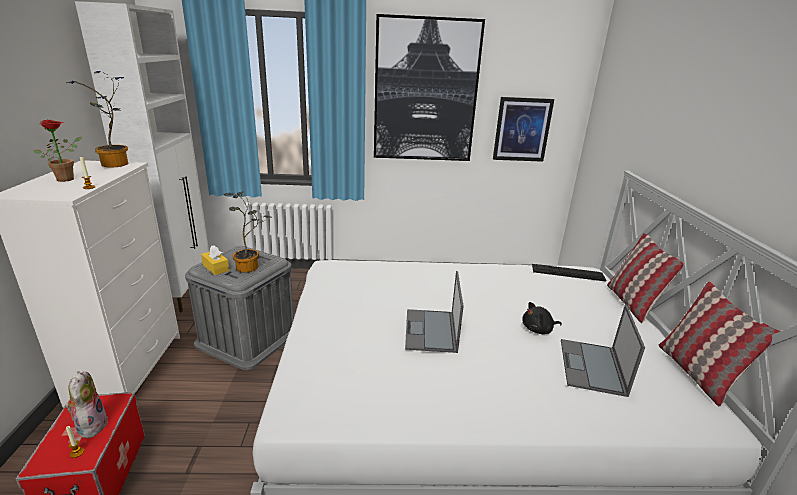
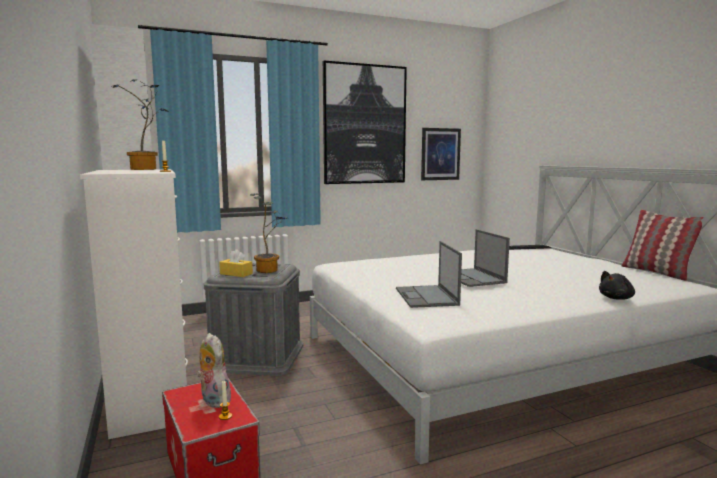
camera: 20 degrees left, 15 degrees down
potted plant [33,120,82,182] -> none
black plush toy [522,302,562,334] -> black plush toy moved to [599,271,635,300]
laptop [561,304,645,397] -> laptop moved to [396,241,462,308]
pillow [607,233,683,323] -> none

